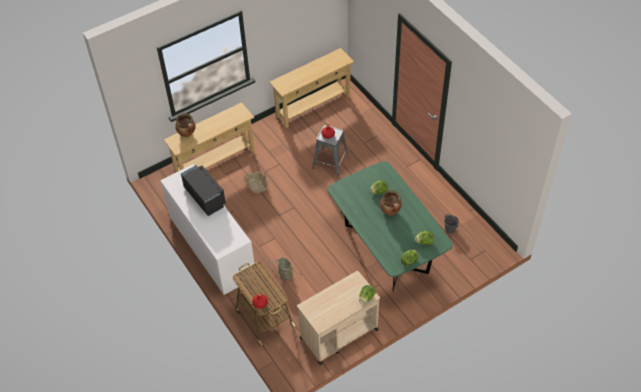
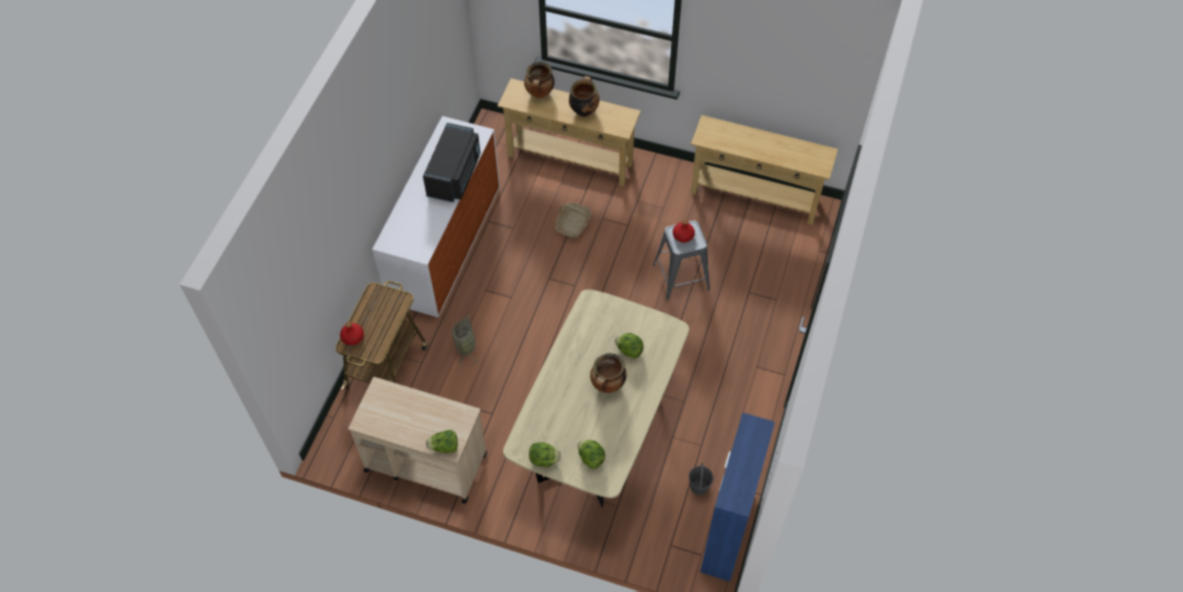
camera: 50 degrees right, 5 degrees up
green dining table [328,161,453,291] -> beige dining table [503,289,689,508]
none -> cooking pot [569,76,600,117]
none -> blue cabinet [700,412,775,582]

